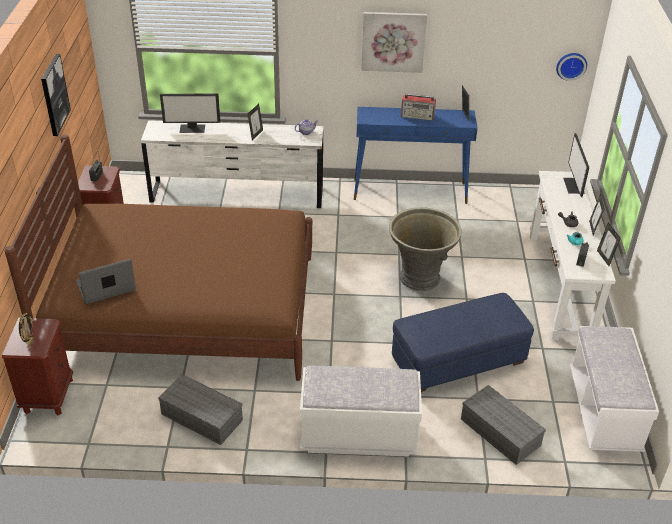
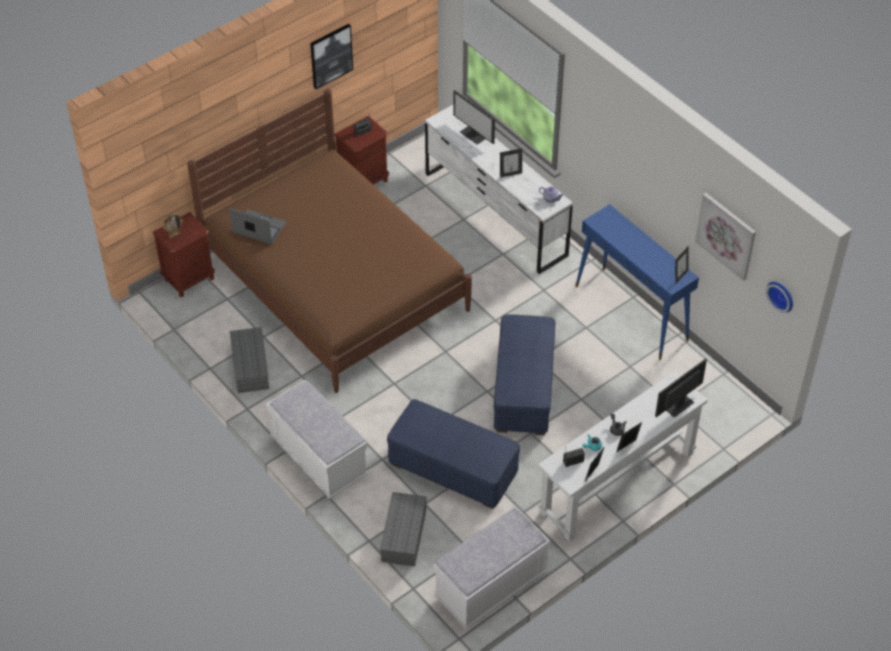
camera: 50 degrees right, 10 degrees up
picture [361,12,427,73] -> picture moved to [695,193,756,281]
grey planter [389,207,462,291] -> blue ottoman [494,314,555,435]
radio [401,94,436,121] -> none

